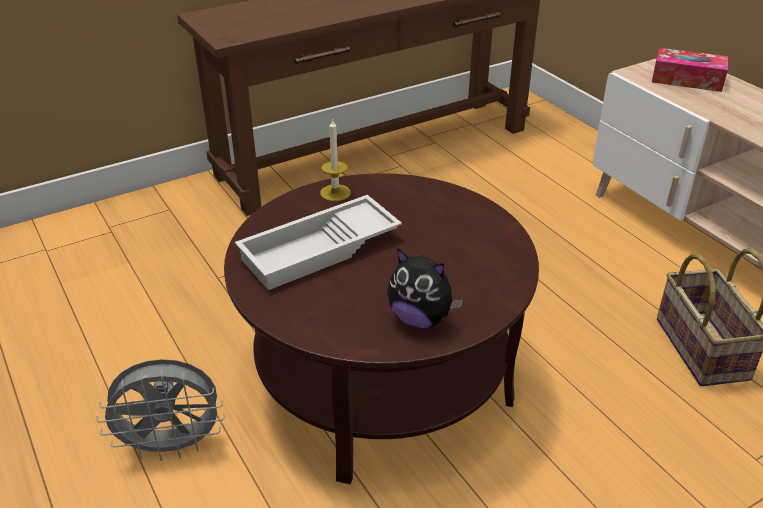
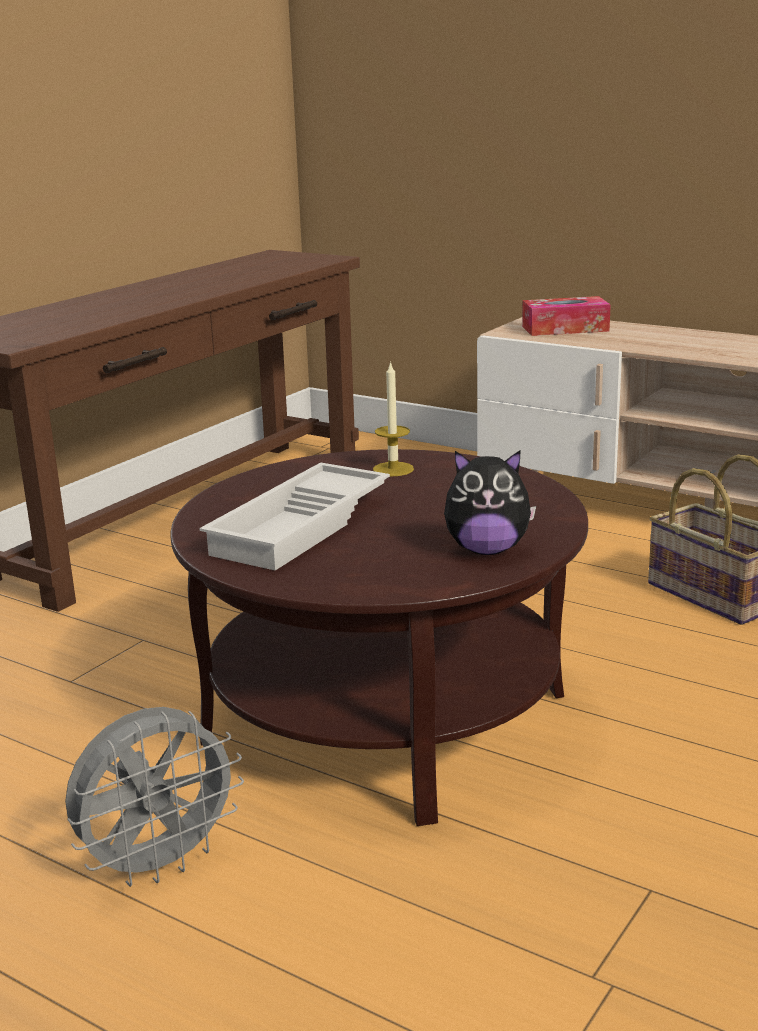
camera: 25 degrees left, 15 degrees down
candle [320,118,351,201] -> candle moved to [373,361,414,476]

